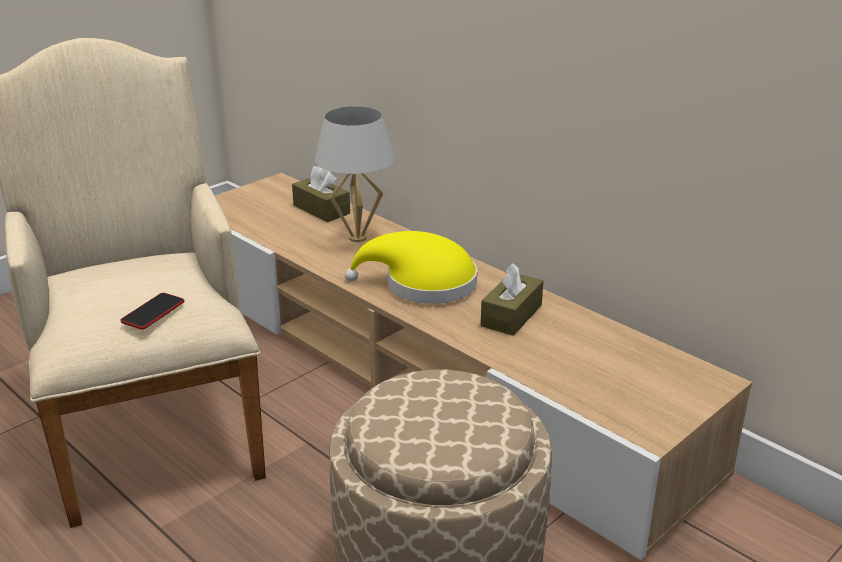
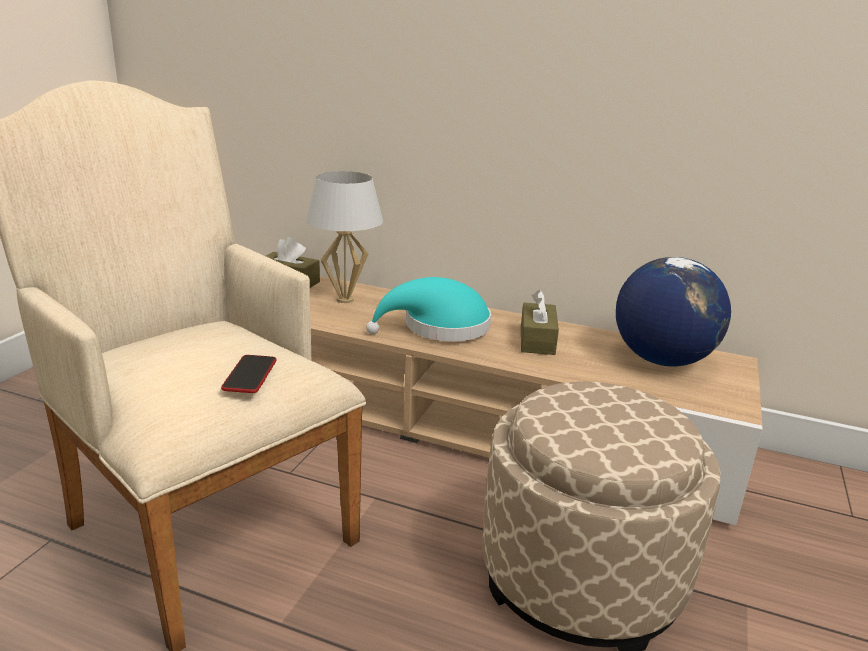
camera: 25 degrees left, 5 degrees down
yellow hat [345,231,477,304] -> turquoise hat [366,277,491,341]
none -> globe [616,257,731,367]

